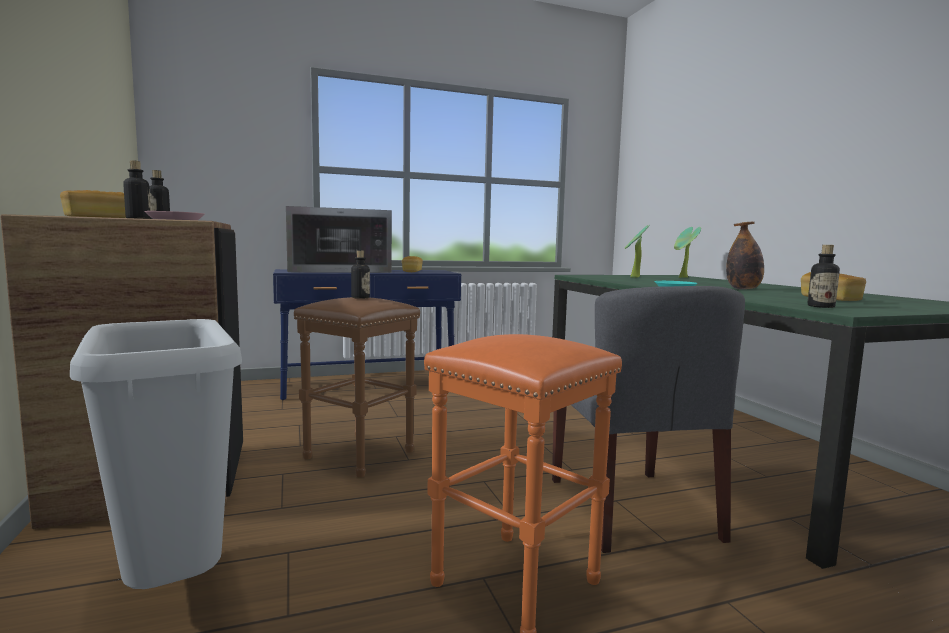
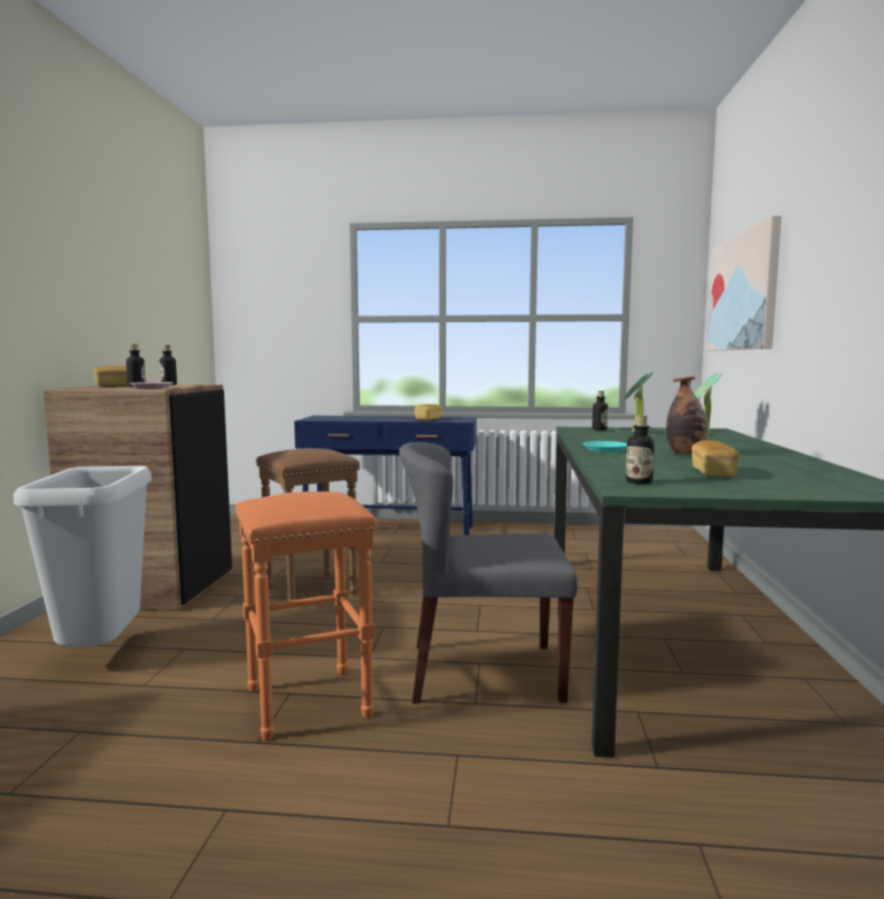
camera: 25 degrees right, 0 degrees up
microwave [286,206,392,273] -> none
bottle [351,250,370,299] -> bottle moved to [592,391,608,430]
grey chair [552,286,745,553] -> grey chair turned 75 degrees clockwise [399,442,578,704]
none -> picture [706,216,781,351]

